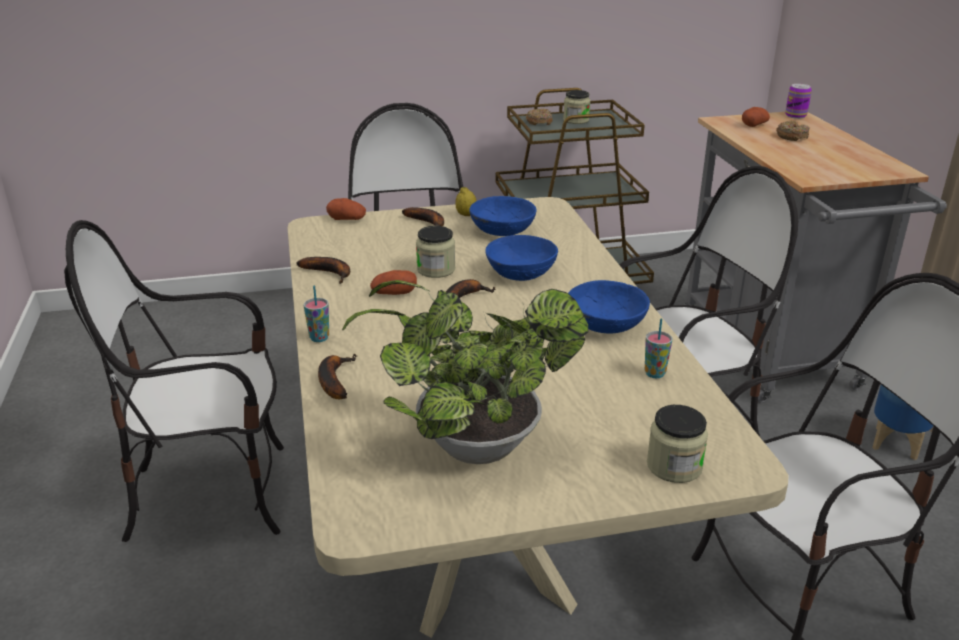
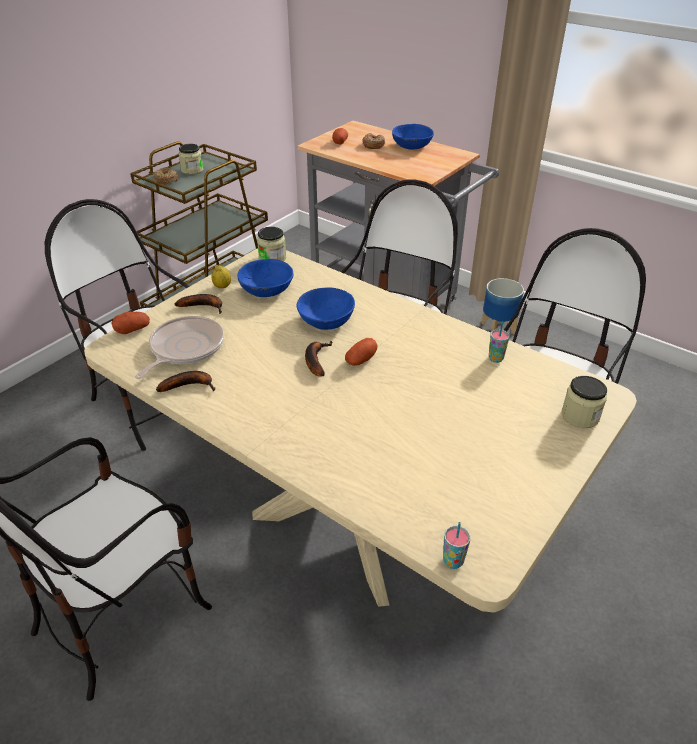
camera: 40 degrees left, 10 degrees up
cup [303,285,329,342] -> cup moved to [443,522,471,569]
banana [318,354,357,399] -> none
potted plant [342,280,588,464] -> none
potato [370,270,417,295] -> potato moved to [345,338,378,366]
jar [416,226,455,278] -> jar moved to [257,227,286,261]
blue bowl [568,280,650,334] -> blue bowl moved to [392,124,434,149]
can [785,84,812,119] -> none
none -> frying pan [135,316,224,379]

